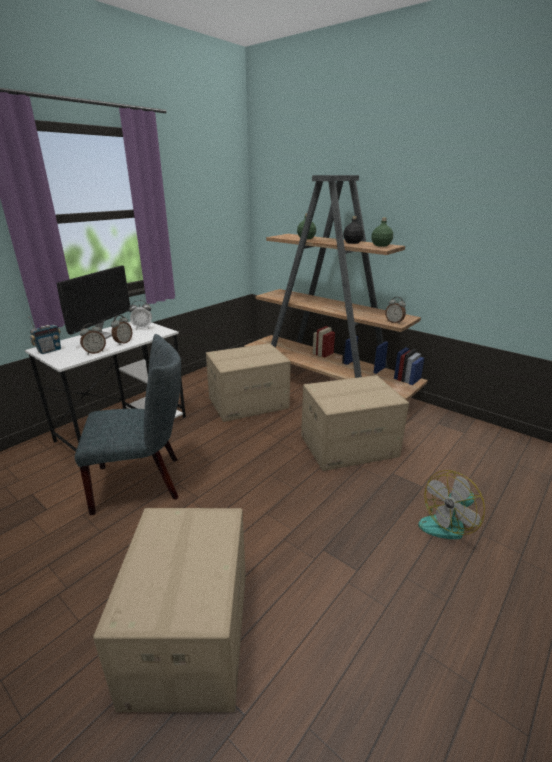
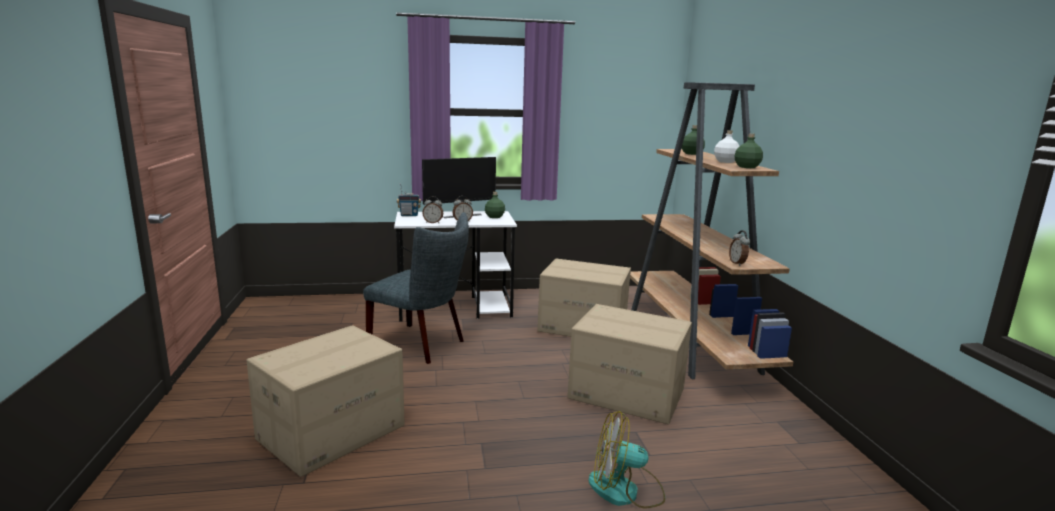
camera: 40 degrees right, 10 degrees down
alarm clock [129,300,152,330] -> green bottle [485,192,505,218]
black bottle [343,216,364,244] -> white bottle [714,130,739,163]

